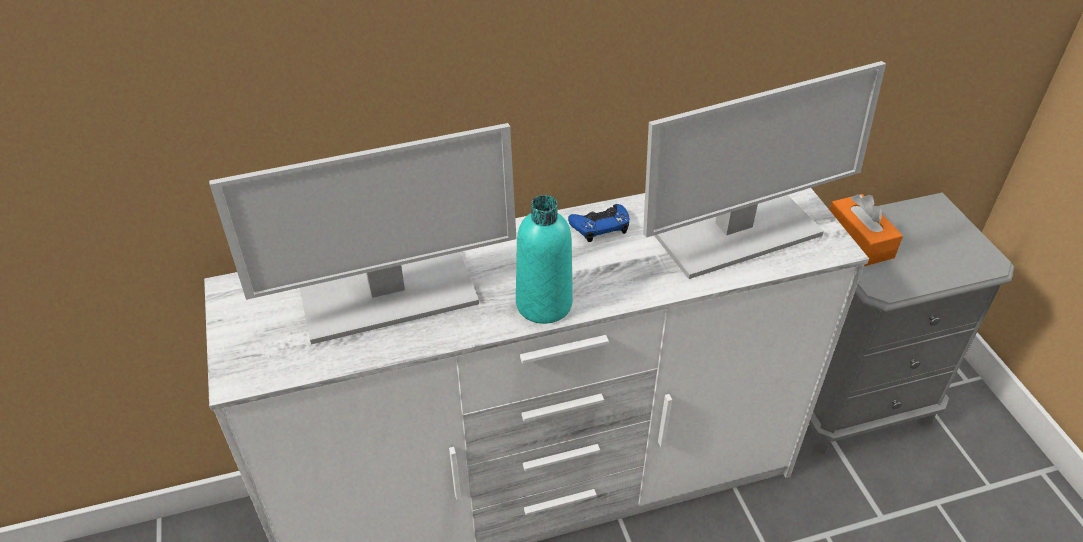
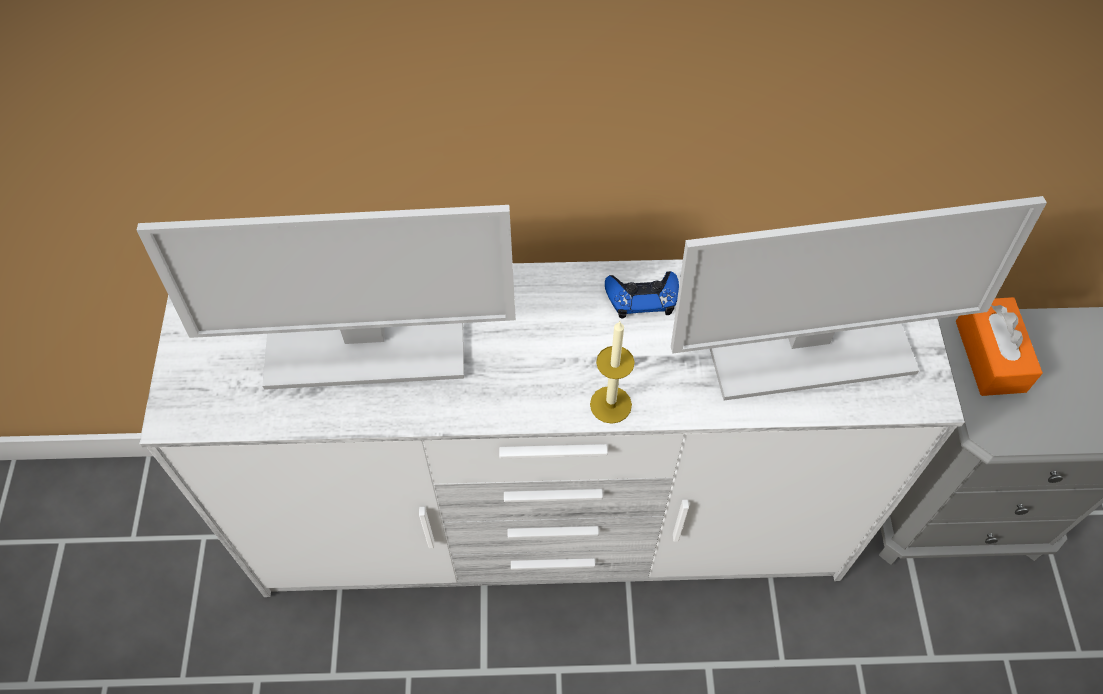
camera: 15 degrees right, 15 degrees up
turquoise bottle [516,195,573,324] -> none
none -> candle [590,321,635,424]

